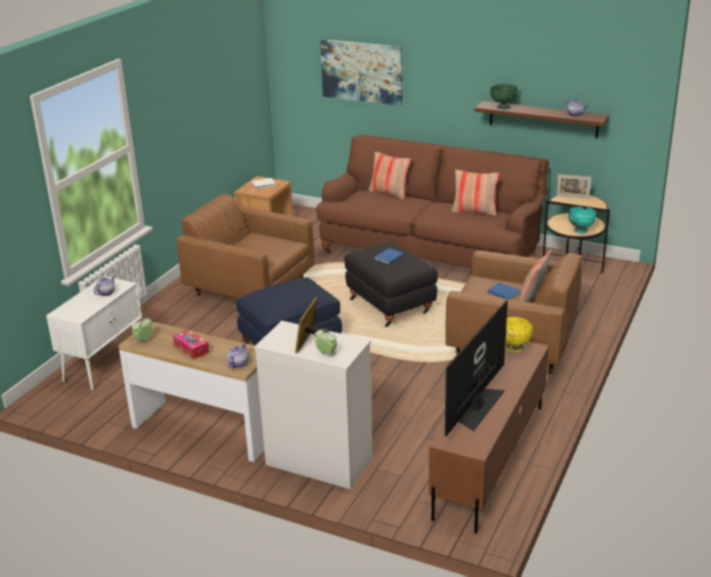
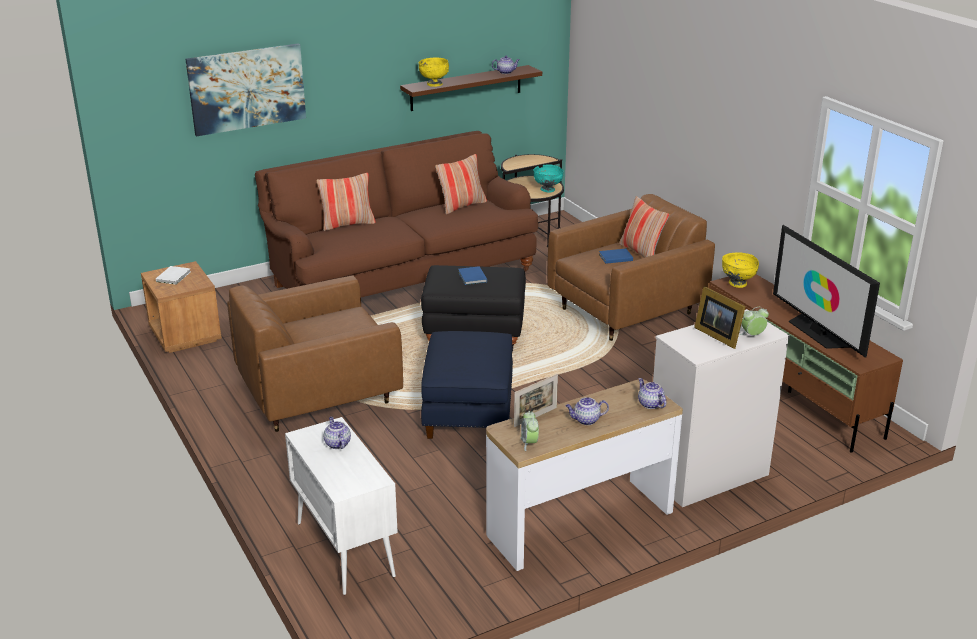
camera: 55 degrees left, 0 degrees up
tissue box [173,329,209,360] -> teapot [566,397,609,425]
green bowl [490,84,518,109] -> yellow bowl [419,58,449,87]
picture frame [556,174,591,199] -> picture frame moved to [514,374,558,427]

